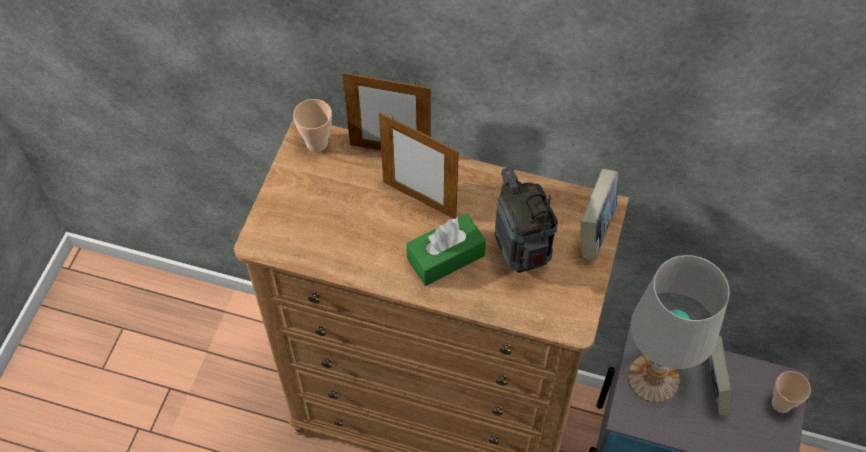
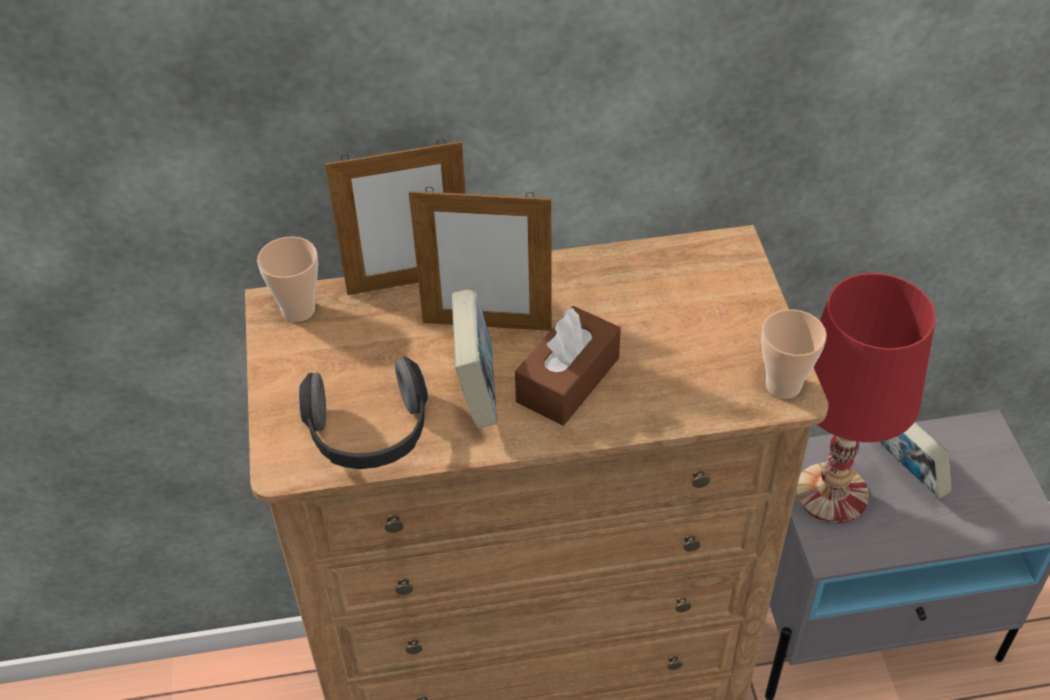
camera: 25 degrees left, 10 degrees down
green tissue box [406,213,486,286] -> brown tissue box [515,306,621,426]
radio [495,167,558,273] -> none
book [580,169,618,260] -> book moved to [452,288,497,428]
white table lamp [628,255,730,403] -> red table lamp [796,273,936,523]
cup [772,371,811,413] -> cup moved to [761,309,827,399]
none -> headphones [298,356,428,469]

